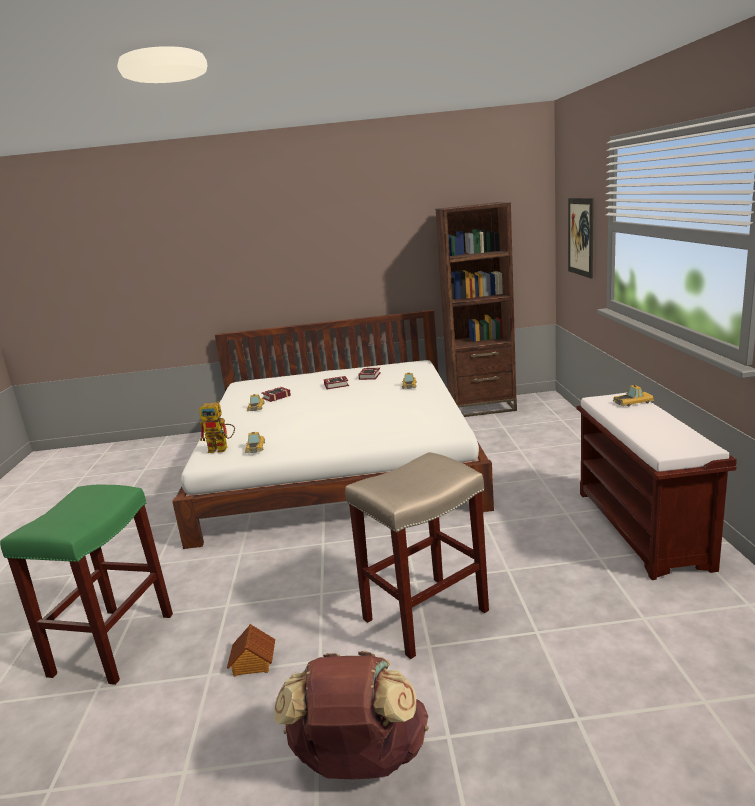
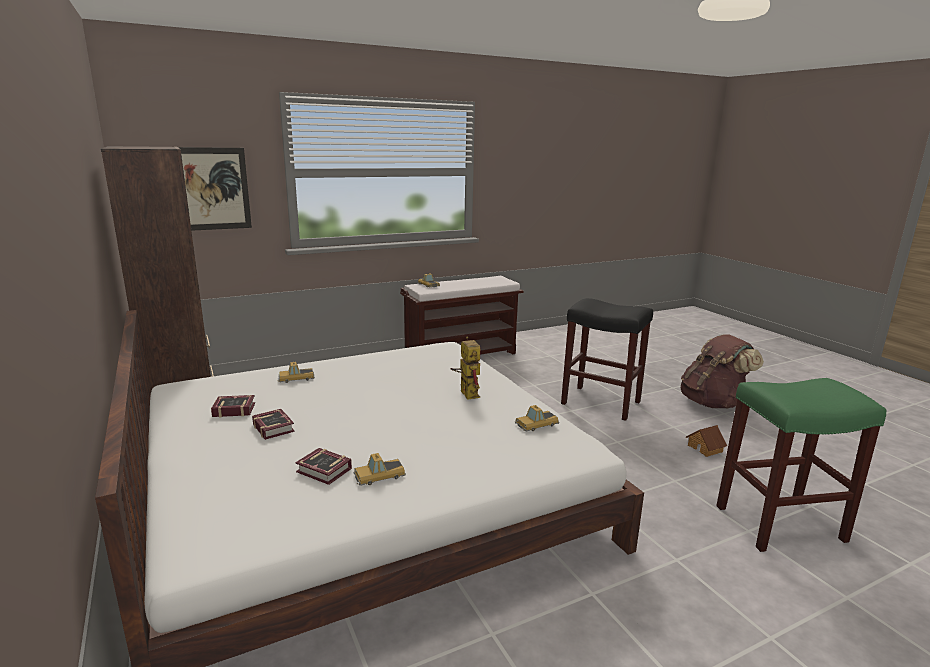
camera: 115 degrees left, 0 degrees up
toy robot [199,401,235,453] -> toy robot moved to [450,336,480,400]
beige stool [345,452,489,659] -> black stool [561,298,653,421]

